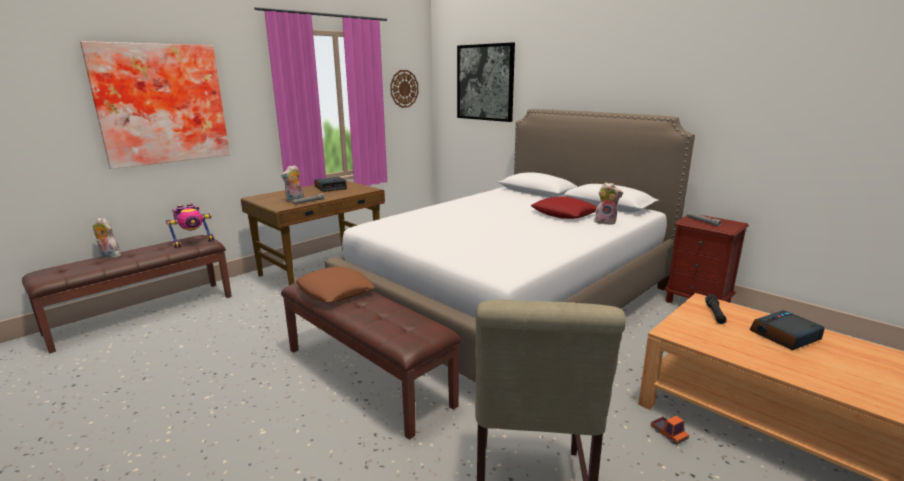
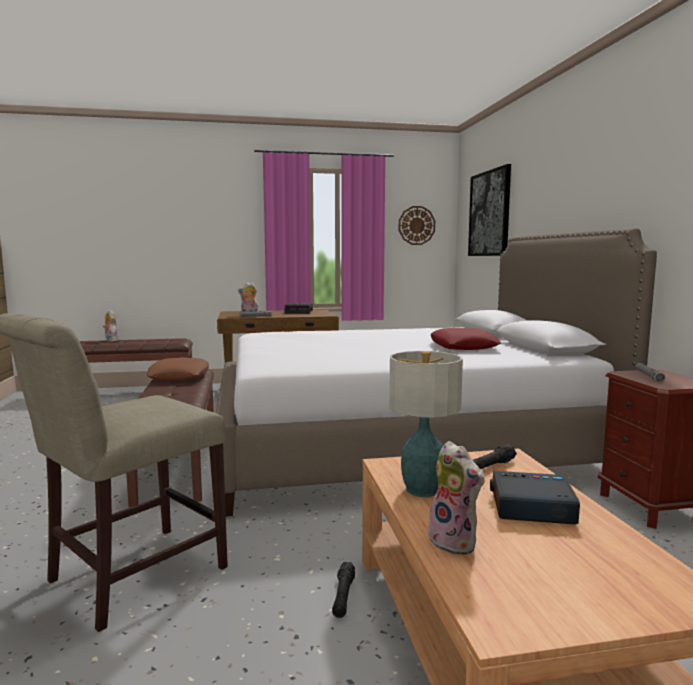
camera: 35 degrees right, 10 degrees down
picture [80,41,230,169] -> none
toy robot [165,203,214,248] -> none
plush toy [594,182,623,225] -> plush toy moved to [428,441,485,555]
toy truck [651,415,689,445] -> black flashlight [332,562,355,618]
none -> table lamp [389,351,463,497]

